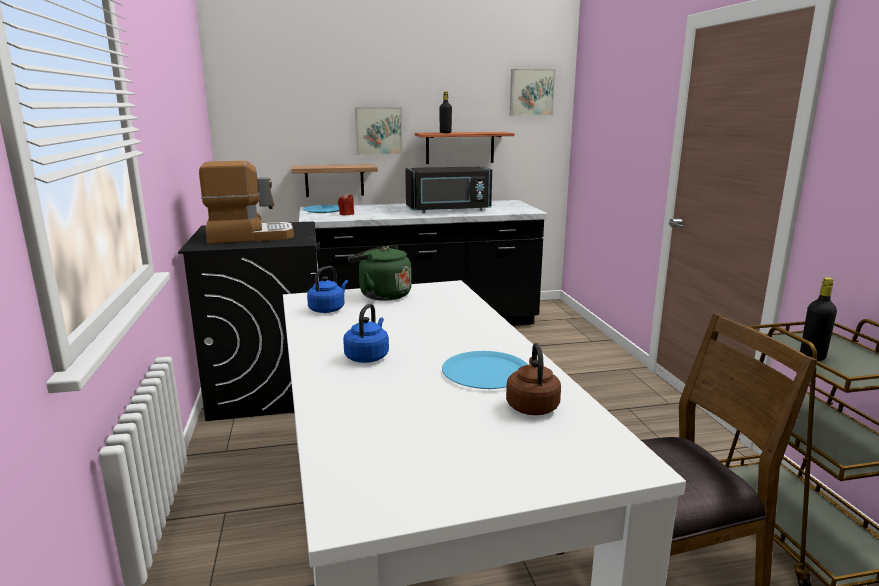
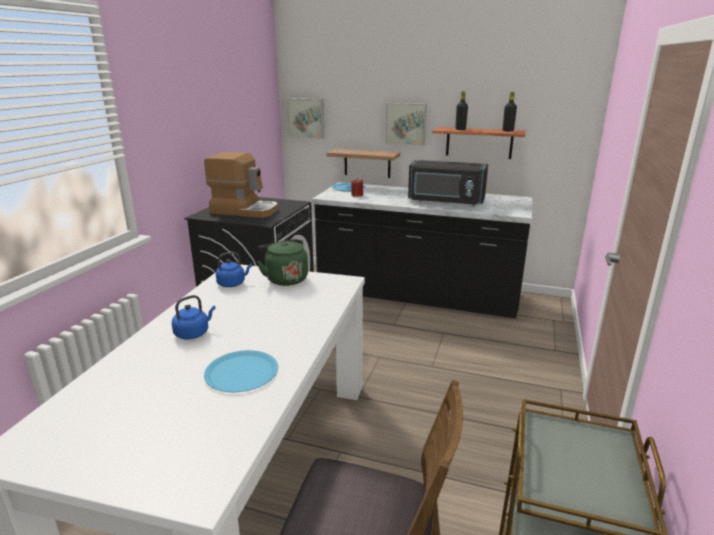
camera: 30 degrees right, 5 degrees up
brown kettle [506,343,561,415] -> none
picture [510,69,556,116] -> picture moved to [287,98,324,139]
black bottle [800,277,837,361] -> black bottle moved to [503,92,517,131]

